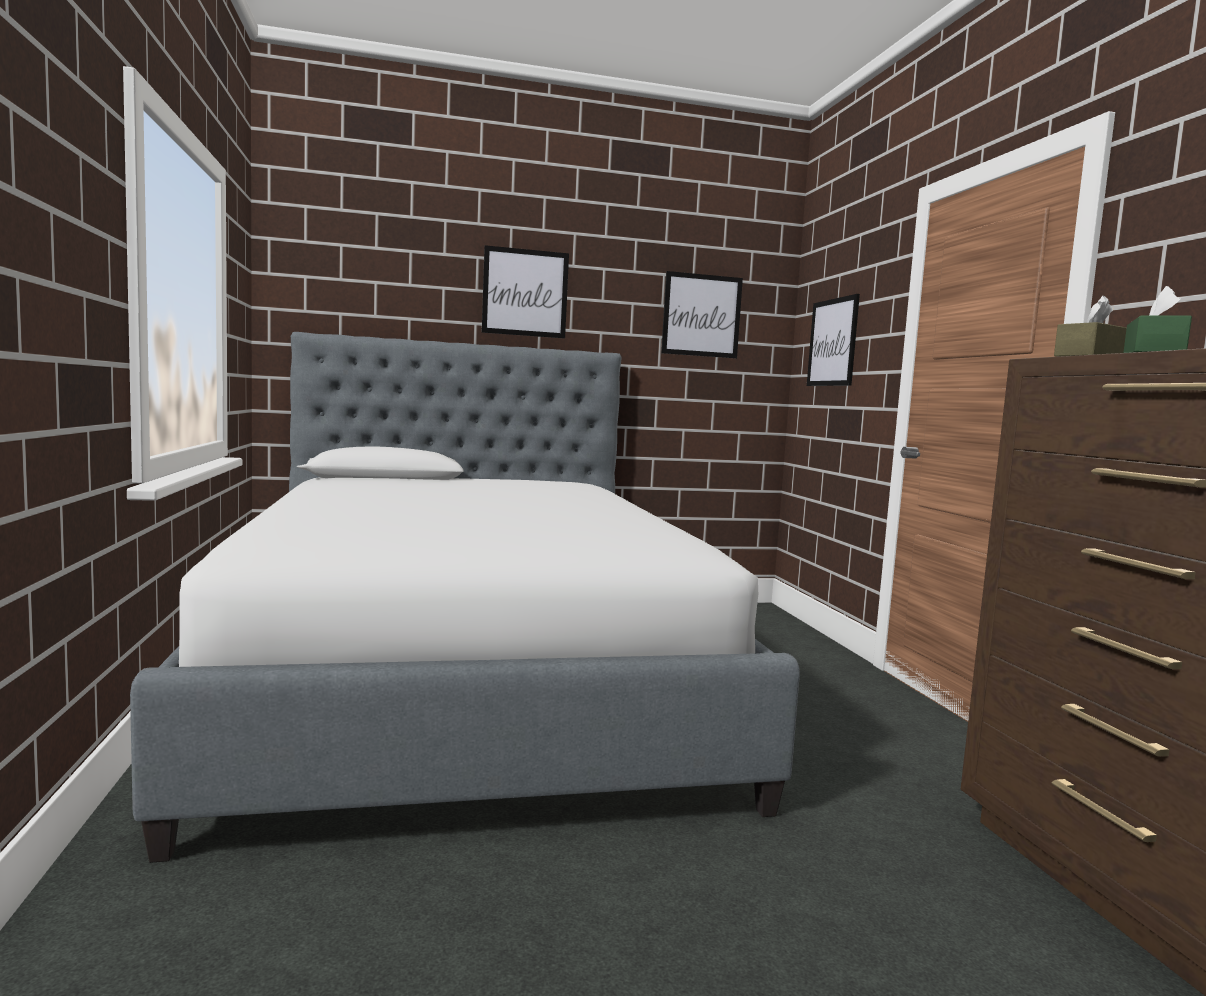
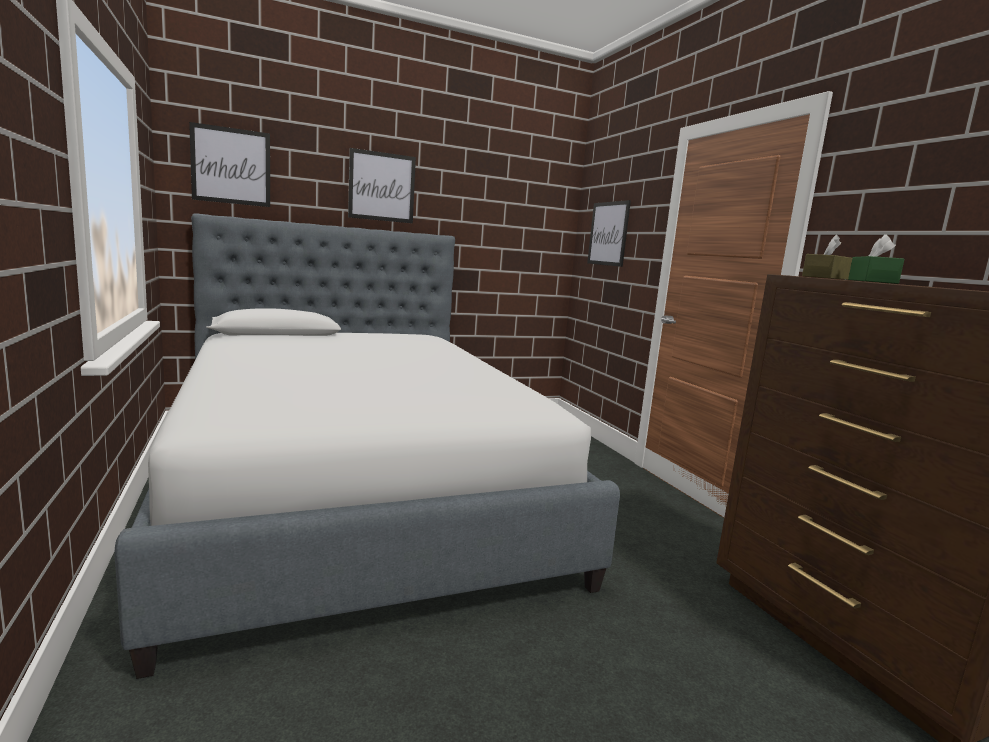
camera: 10 degrees left, 5 degrees up
picture [661,271,743,358] -> picture moved to [189,122,270,207]

